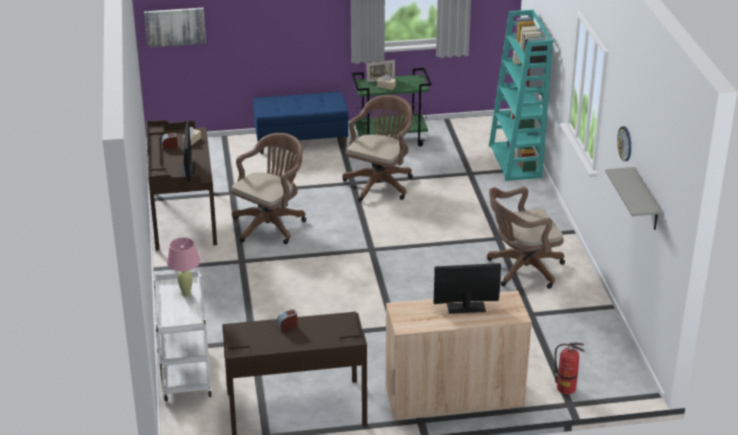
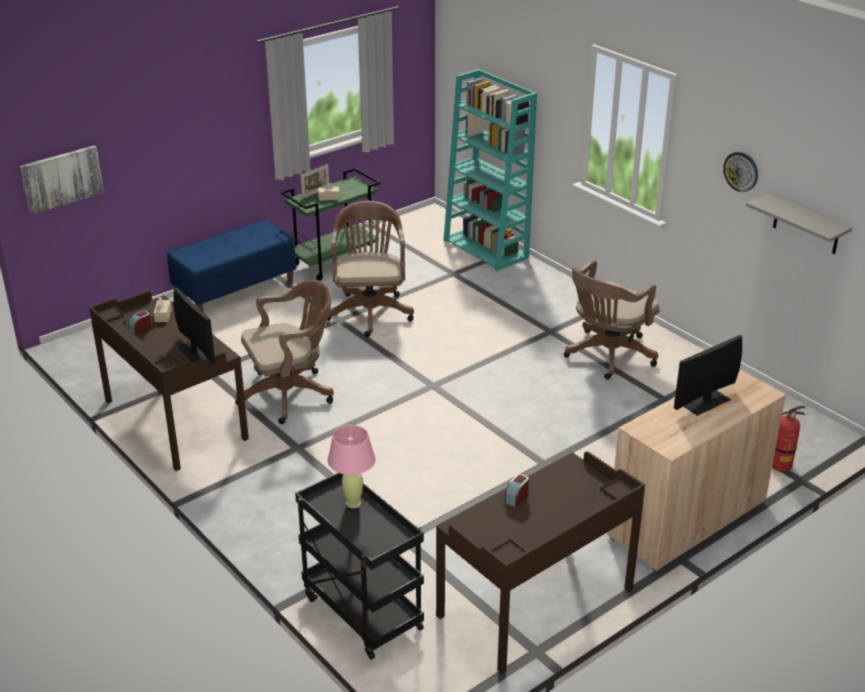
camera: 30 degrees left, 0 degrees up
white cart [153,271,212,402] -> black cart [295,473,424,660]
brown office chair [231,133,306,244] -> brown office chair turned 60 degrees clockwise [235,280,334,424]

